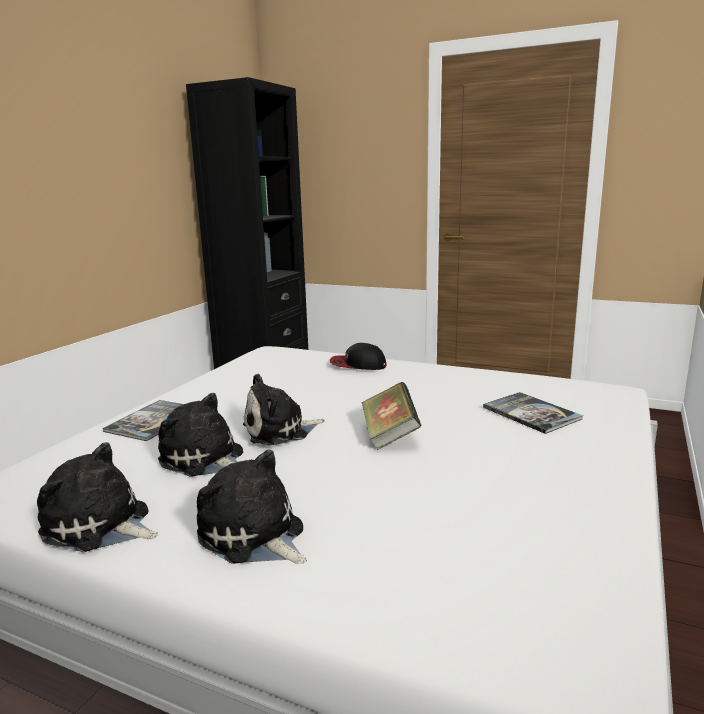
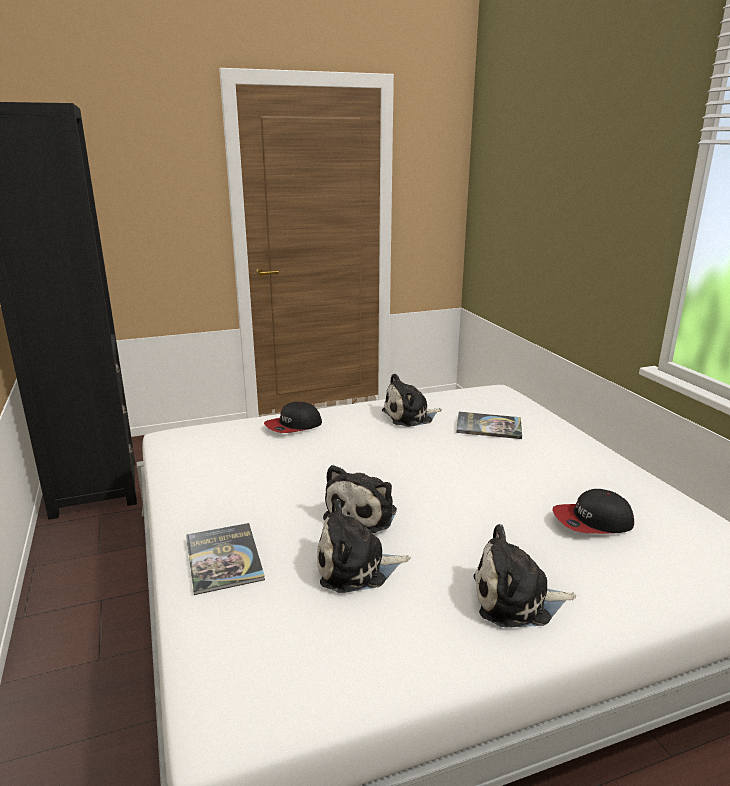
camera: 45 degrees left, 5 degrees up
plush toy [37,442,159,552] -> plush toy moved to [382,373,442,427]
book [362,382,422,450] -> none
none -> cap [553,489,634,534]

